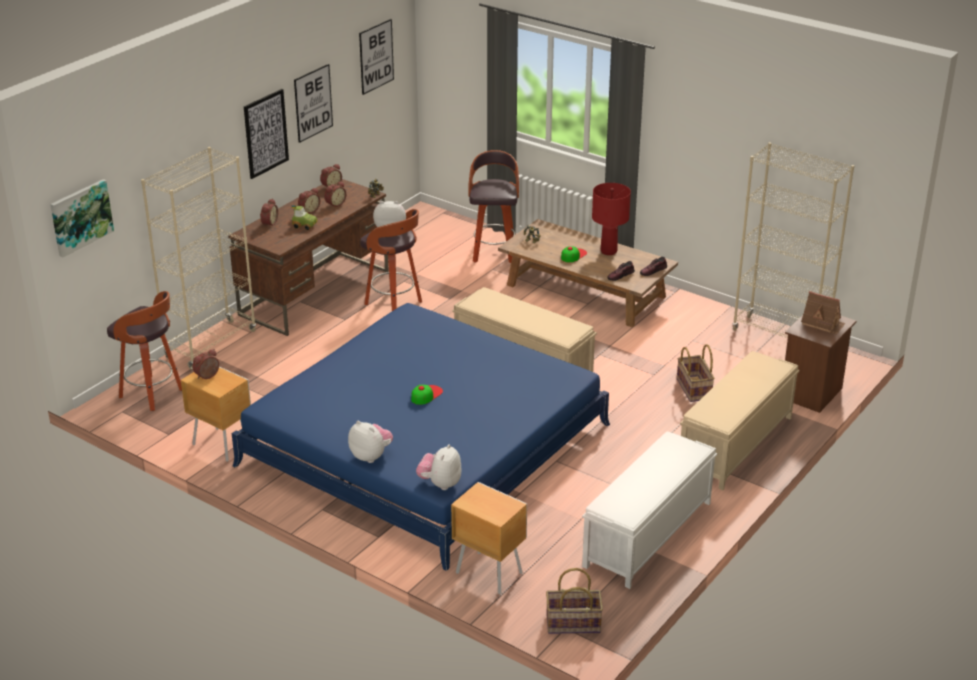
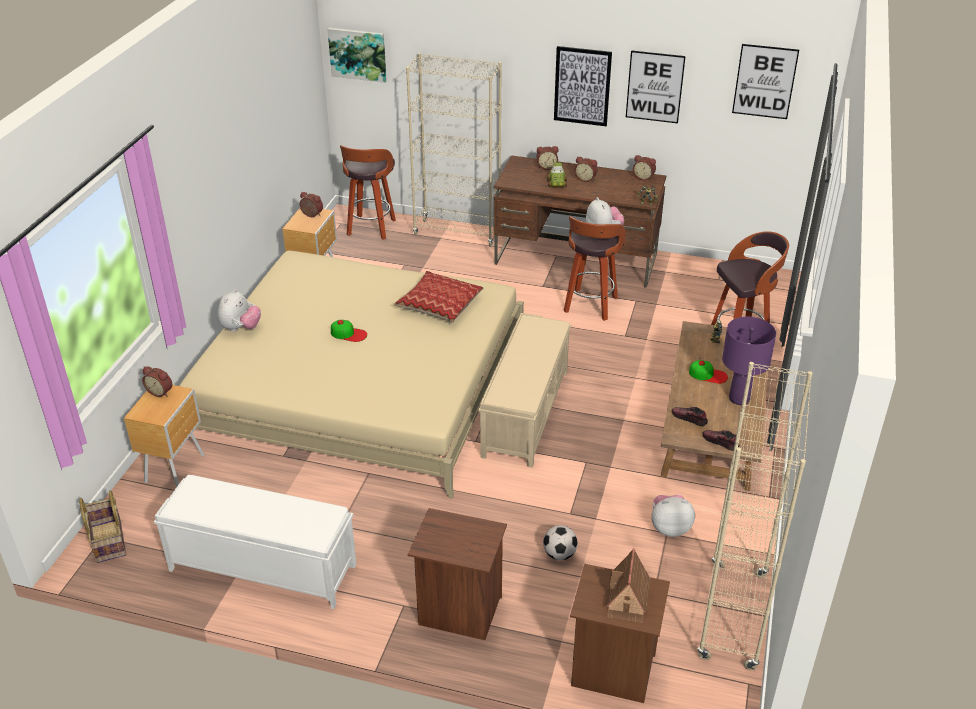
camera: 70 degrees right, 5 degrees up
blue bed [232,303,610,571] -> beige bed [179,251,524,498]
alarm clock [324,181,346,208] -> alarm clock moved to [142,366,172,397]
plush toy [416,444,461,490] -> plush toy moved to [651,495,695,537]
red table lamp [592,183,631,255] -> purple table lamp [722,317,776,405]
basket [677,344,715,402] -> football [543,525,578,560]
beige bench [680,351,799,490] -> brown nightstand [408,508,507,640]
none -> pillow [394,271,483,323]

